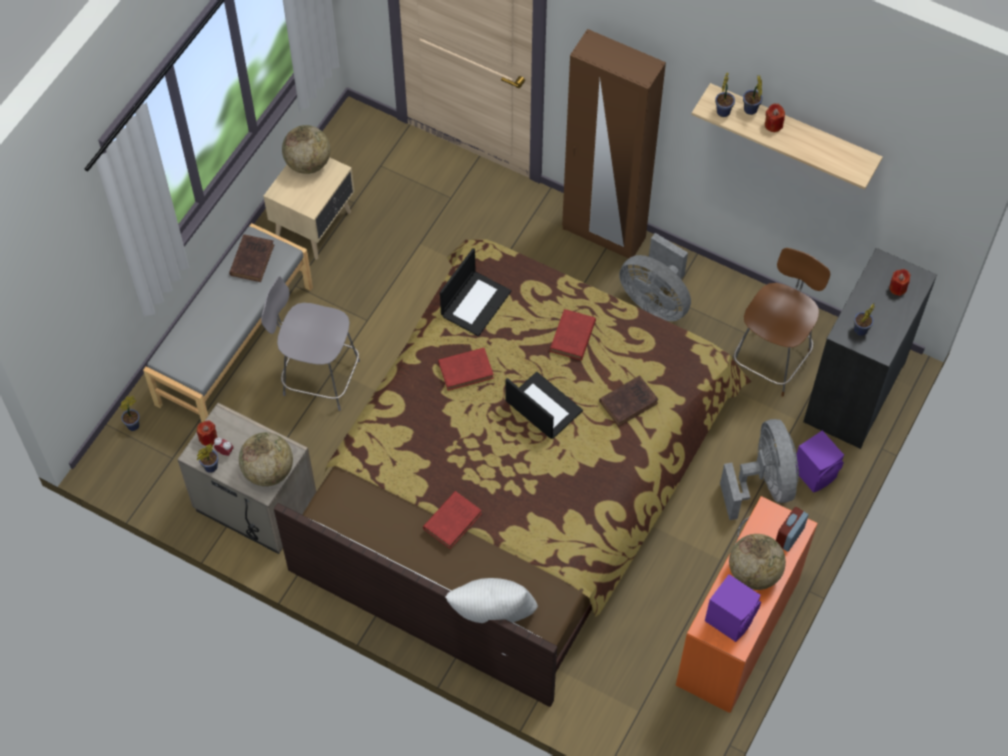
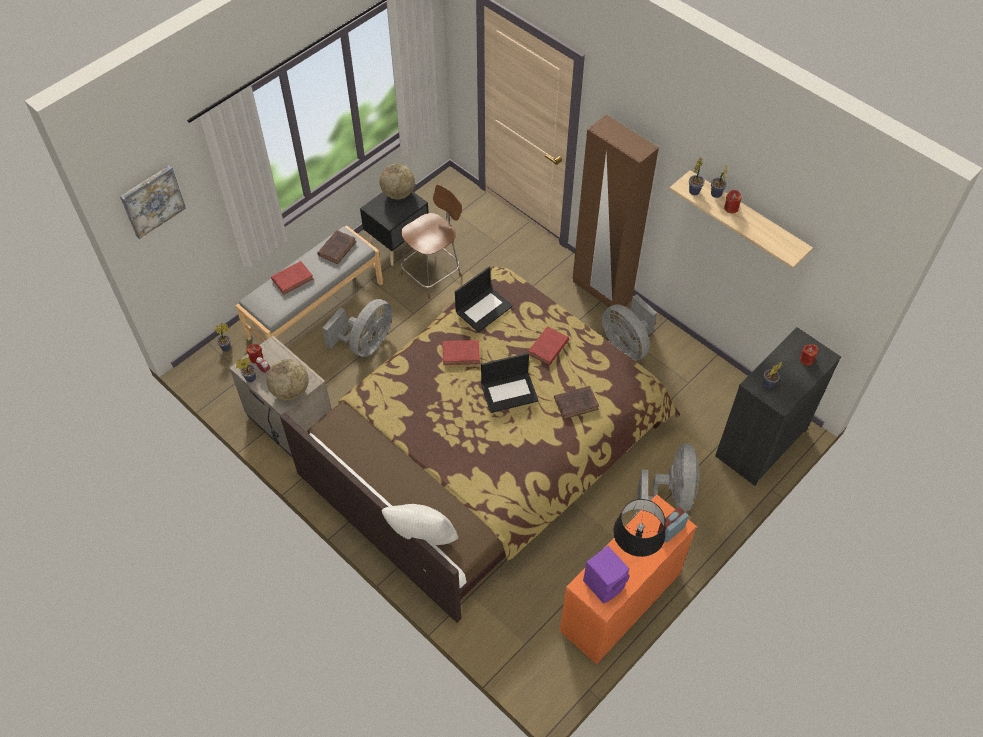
camera: 15 degrees right, 5 degrees down
grey chair [261,276,360,411] -> grey fan [322,299,393,357]
beige nightstand [264,157,354,260] -> black nightstand [360,191,429,266]
red book [423,491,482,549] -> red book moved to [271,261,313,295]
laptop [505,372,583,439] -> laptop turned 105 degrees clockwise [481,353,539,413]
globe [729,534,786,590] -> black table lamp [613,499,665,557]
brown chair [734,248,830,397] -> brown chair moved to [401,185,462,299]
purple speaker [796,430,844,493] -> none
none -> picture [120,166,186,239]

